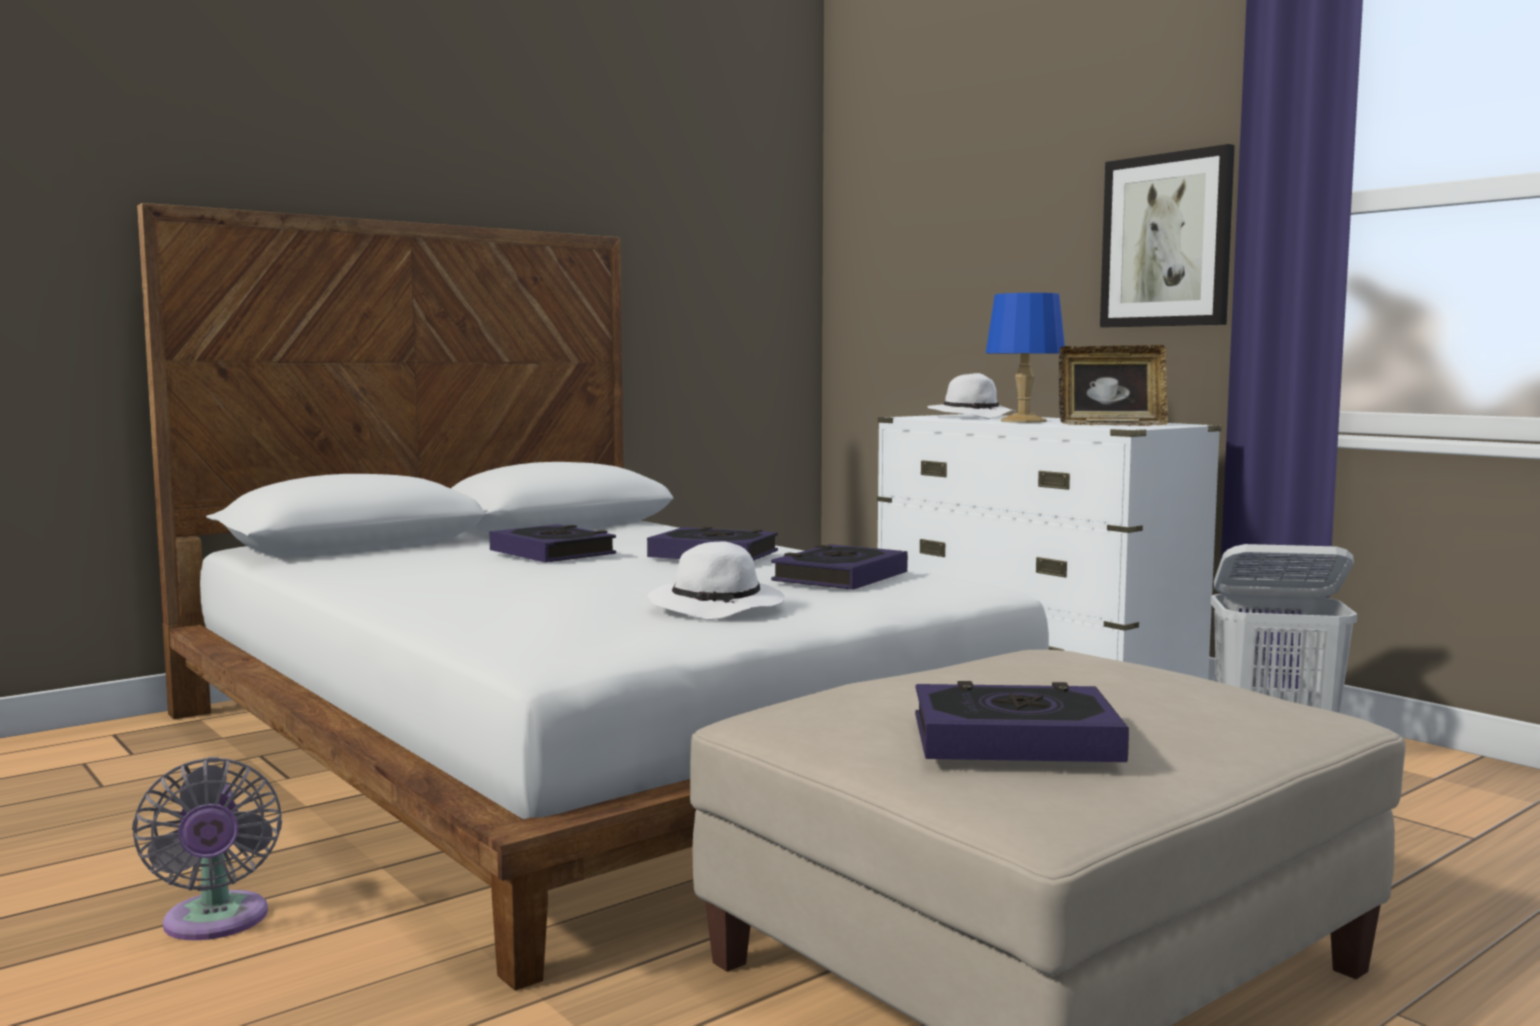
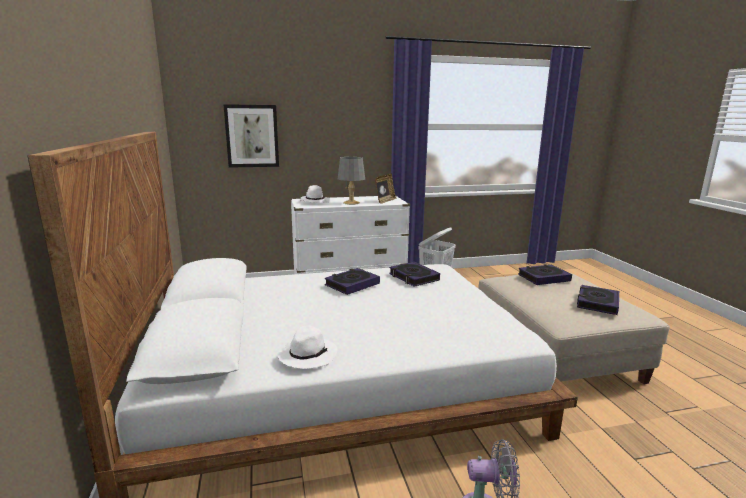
camera: 65 degrees left, 10 degrees up
book [489,524,616,563] -> book moved to [518,264,572,285]
white hat [648,541,785,620] -> white hat moved to [277,326,337,369]
blue table lamp [986,293,1065,423] -> grey table lamp [338,157,365,205]
picture [1100,144,1235,327] -> picture moved to [223,104,279,168]

